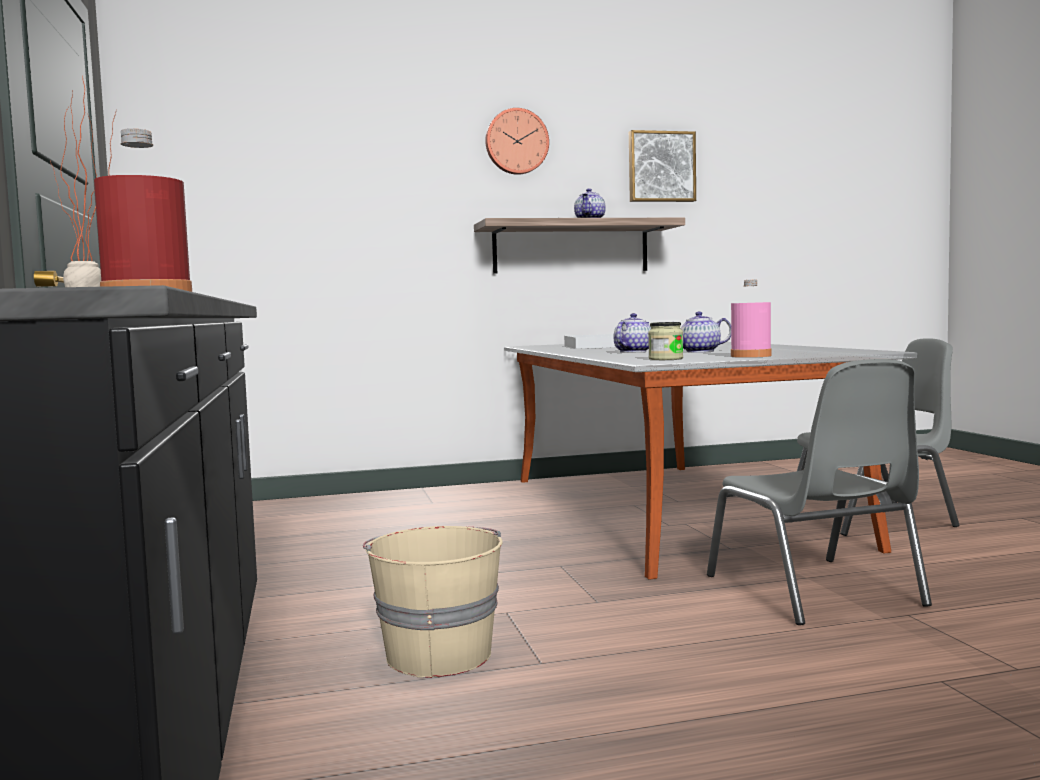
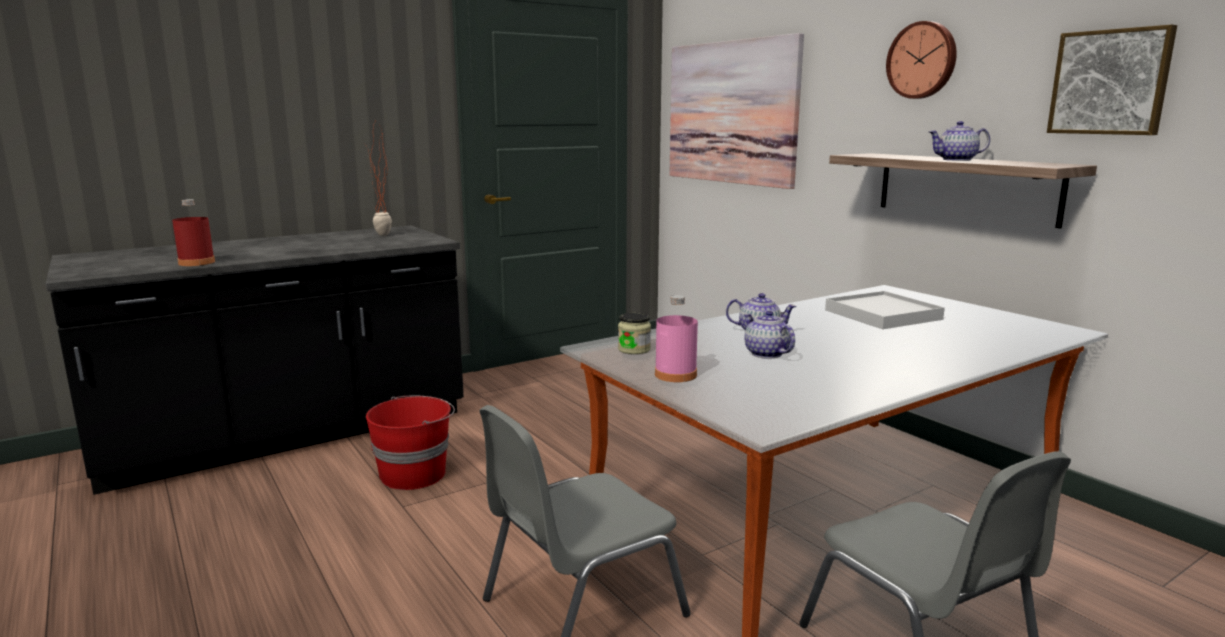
camera: 70 degrees right, 10 degrees up
beige bucket [363,526,503,678] -> red bucket [366,395,455,490]
none -> picture [669,33,804,189]

